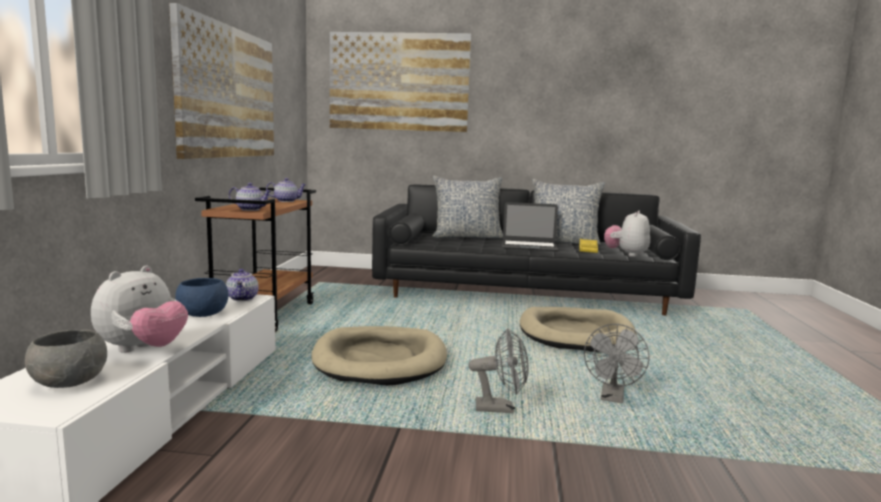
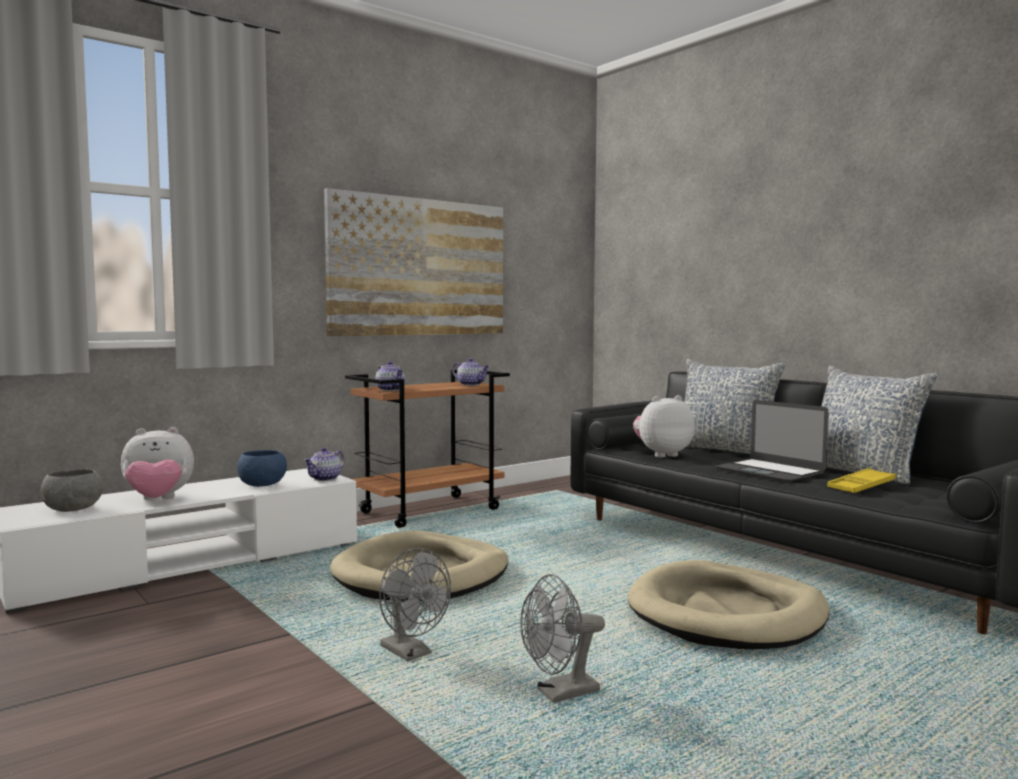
camera: 45 degrees right, 5 degrees down
picture [330,32,471,132] -> none
plush toy [604,211,650,257] -> plush toy moved to [633,395,695,457]

